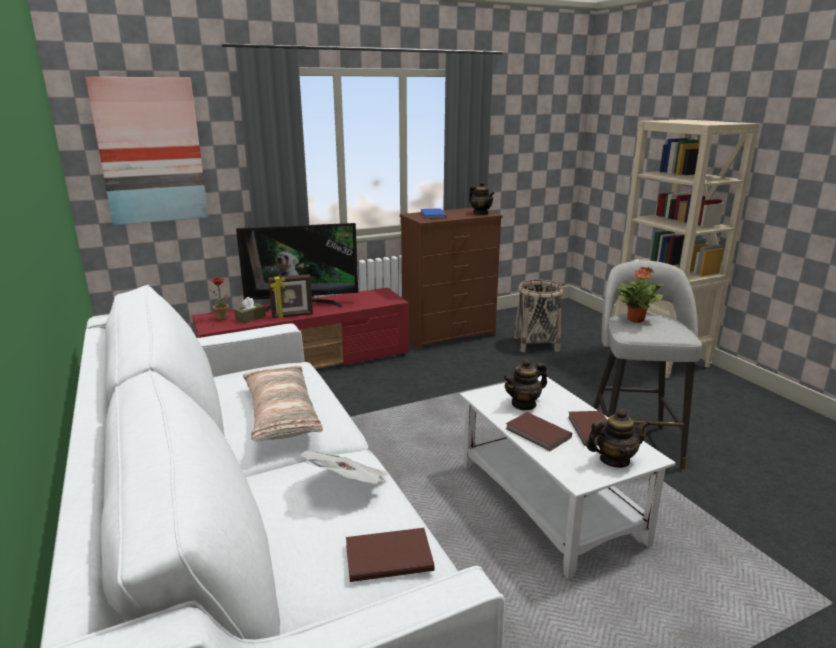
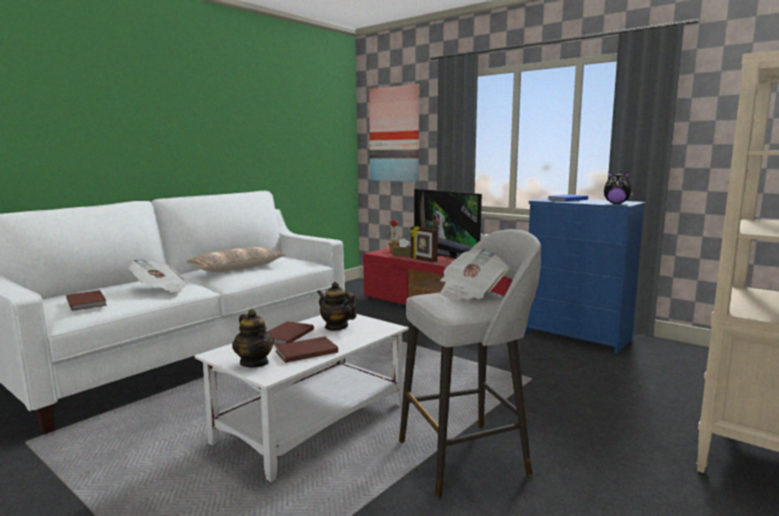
camera: 65 degrees right, 10 degrees down
brown dresser [400,208,503,351] -> blue dresser [525,198,646,354]
teapot [469,181,495,214] -> plush toy [604,172,634,204]
basket [514,279,563,352] -> none
potted plant [617,267,664,323] -> newspaper [439,250,510,300]

